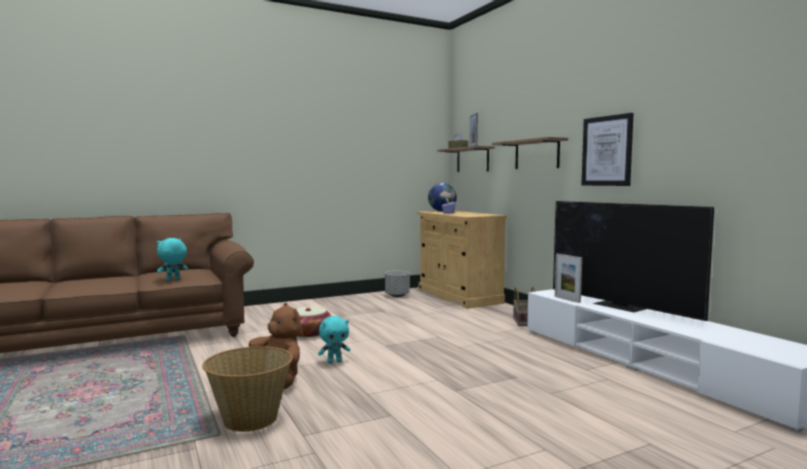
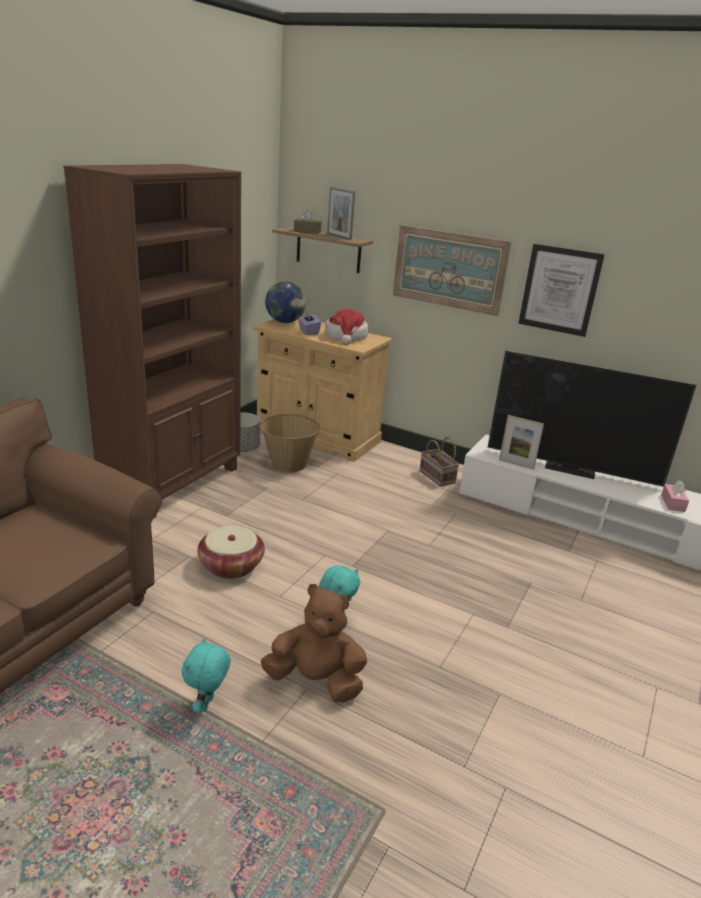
camera: 35 degrees left, 20 degrees up
turquoise plush toy [157,238,188,280] -> turquoise plush toy moved to [182,637,231,713]
basket [202,346,293,432] -> basket moved to [260,414,320,472]
shelf [492,137,568,169] -> picture [393,225,511,316]
none -> brown bookcase [63,164,241,518]
none -> hat [325,309,368,345]
none -> pink tissue box [661,480,689,512]

